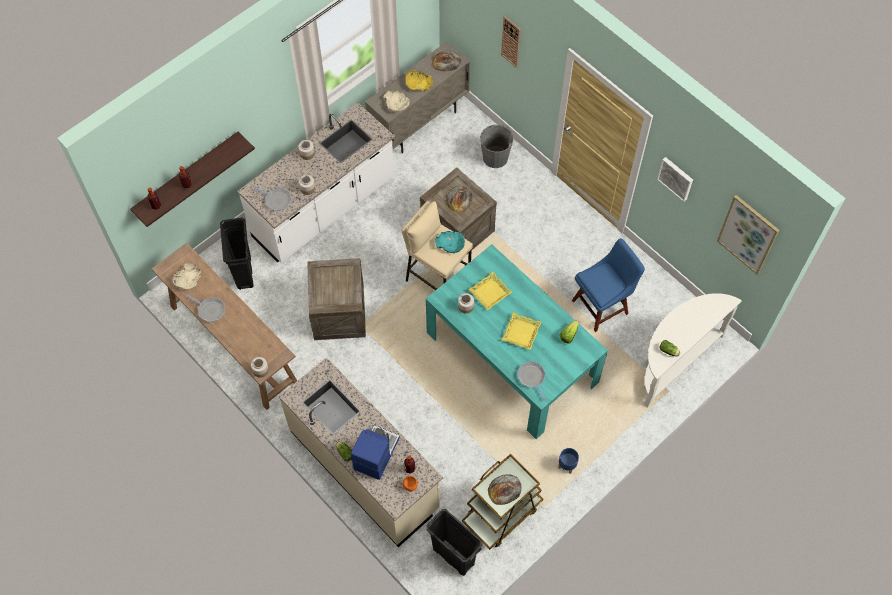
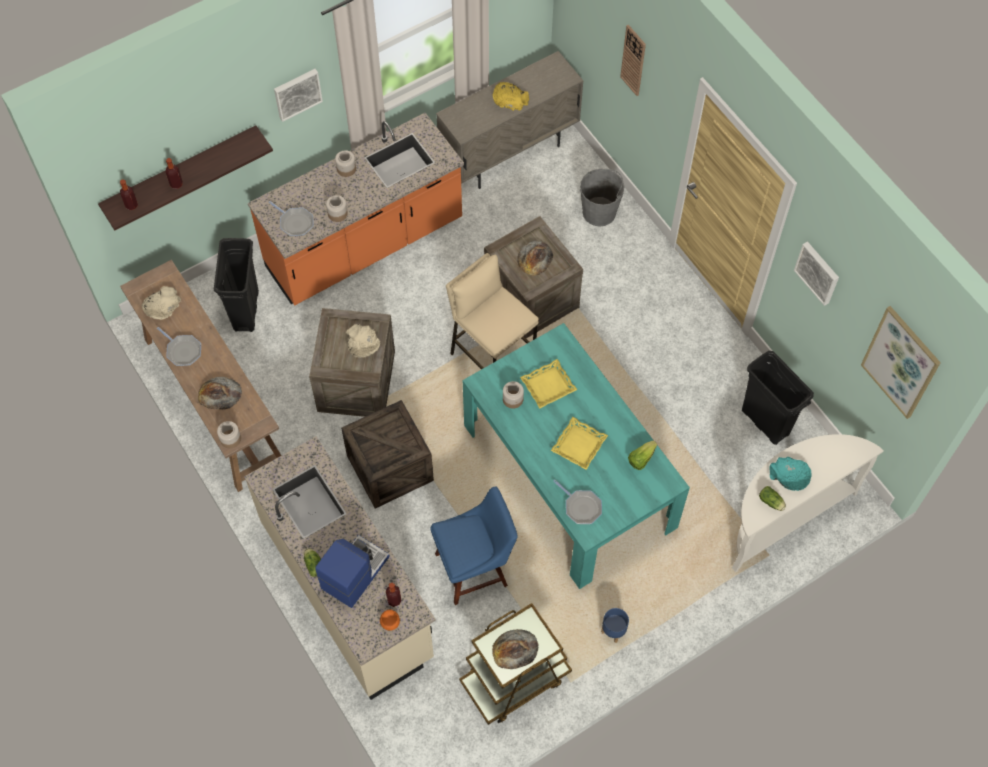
camera: 10 degrees right, 0 degrees up
white counter [238,103,395,263] -> orange counter [248,113,464,306]
beige bowl [384,90,410,112] -> beige bowl moved to [346,324,380,358]
black trash can [426,509,482,576] -> black trash can moved to [742,351,814,445]
bread [432,50,462,71] -> bread moved to [198,377,242,410]
turquoise bowl [435,231,465,253] -> turquoise bowl moved to [769,457,812,491]
frying pan [517,361,546,401] -> frying pan turned 150 degrees clockwise [553,480,602,524]
blue chair [572,238,645,332] -> blue chair moved to [430,486,518,605]
none -> picture [274,69,323,122]
none -> crate [341,400,434,509]

